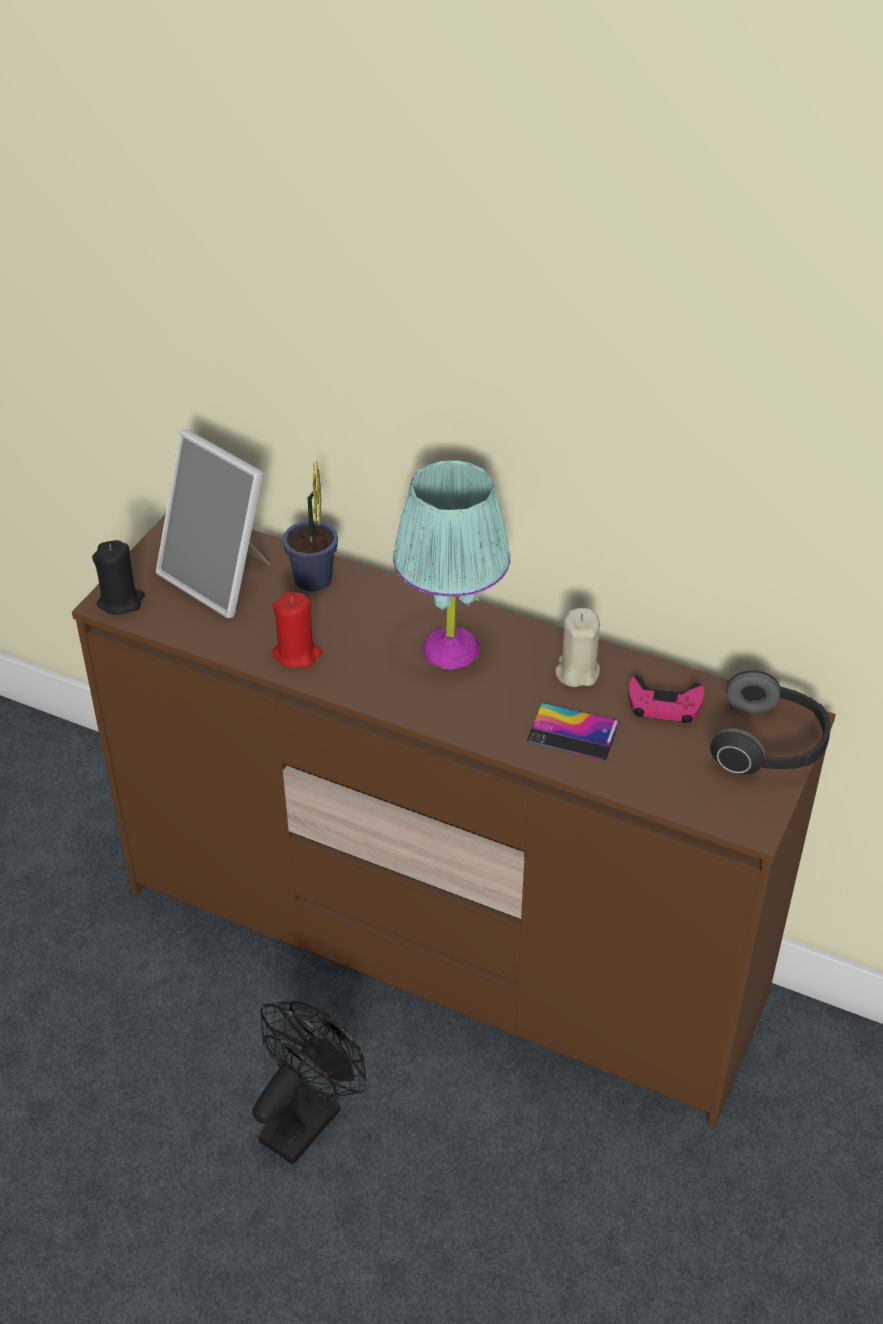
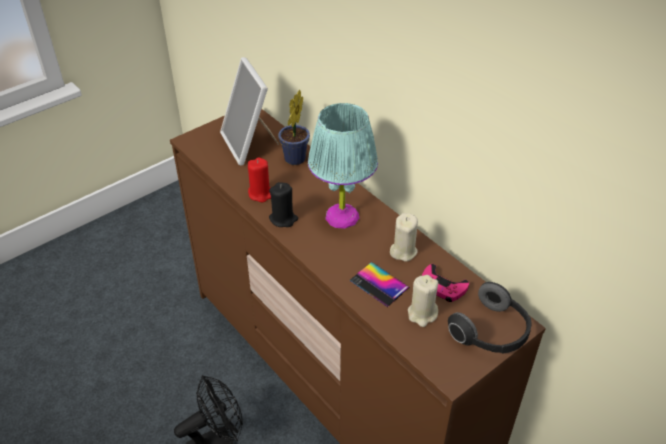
camera: 25 degrees right, 0 degrees up
black candle [92,540,145,615] -> black candle moved to [269,182,298,227]
none -> beige candle [408,275,438,327]

